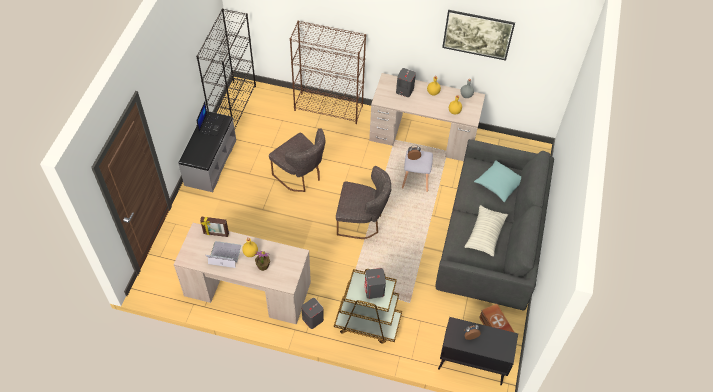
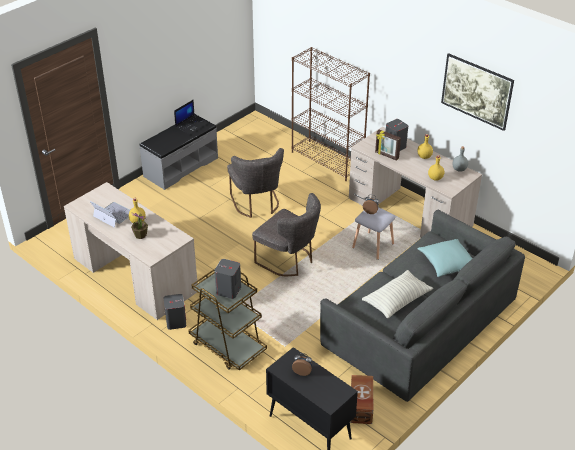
camera: 30 degrees right, 15 degrees down
black bookcase [196,8,256,129] -> none
picture frame [200,216,229,237] -> picture frame moved to [375,129,401,161]

